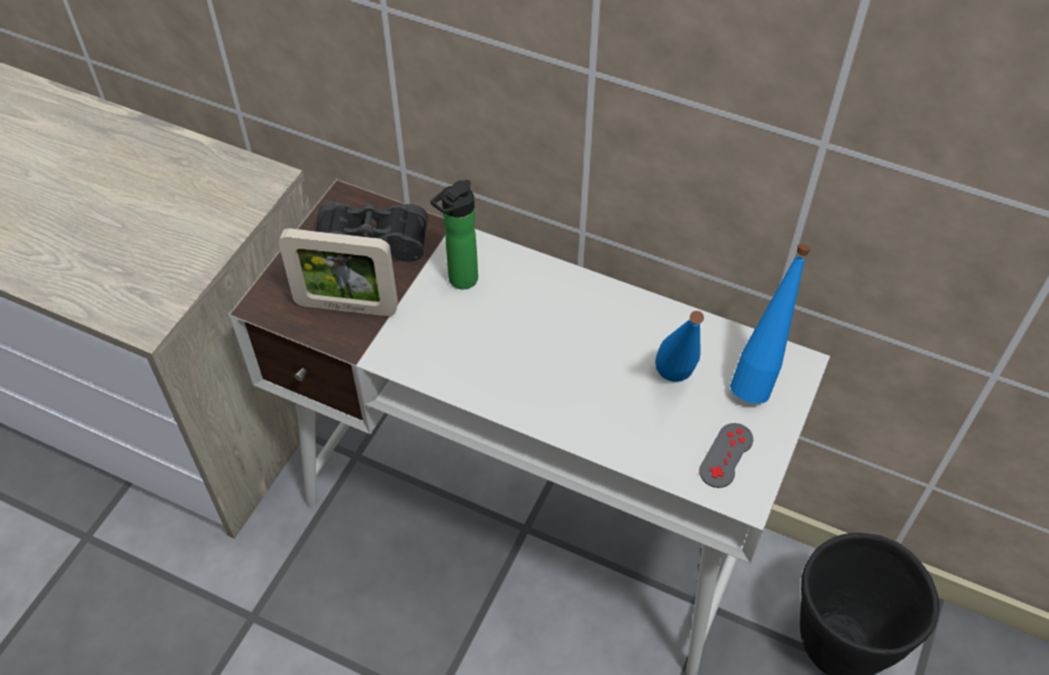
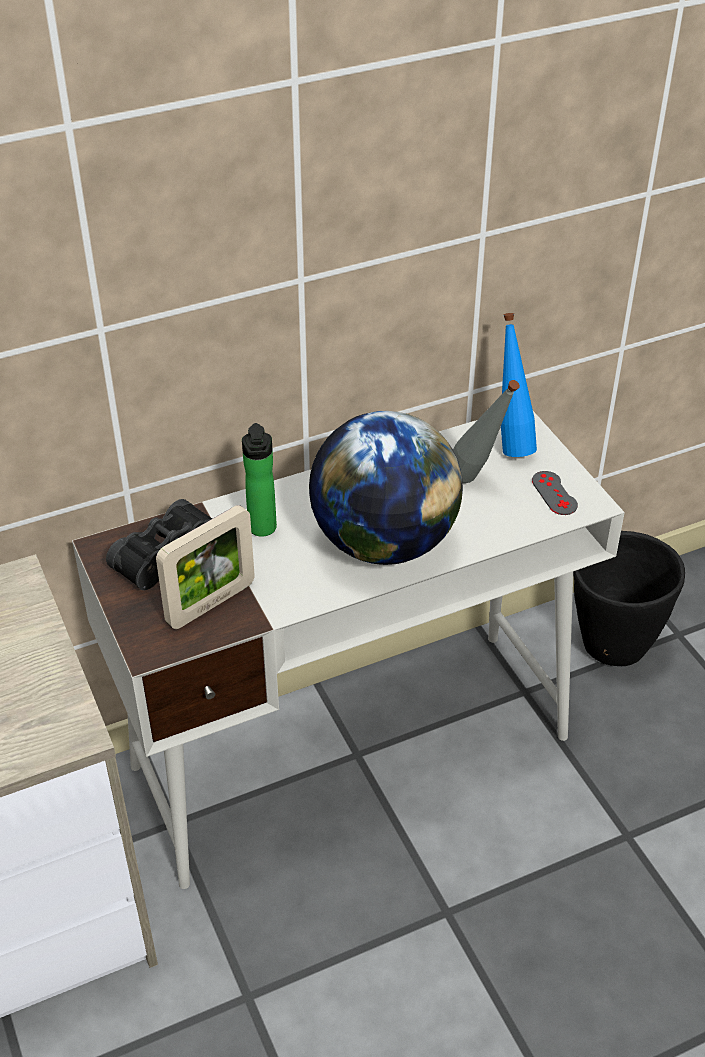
camera: 50 degrees left, 10 degrees down
blue bottle [655,311,704,382] -> grey bottle [453,380,520,483]
none -> globe [309,411,463,565]

